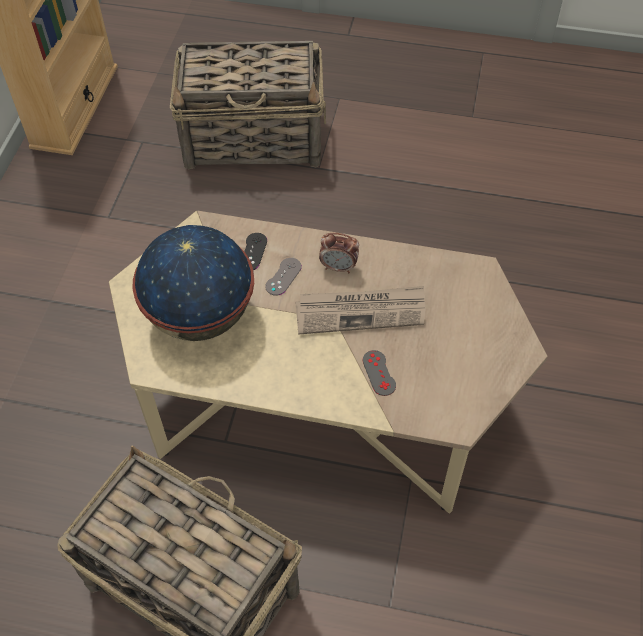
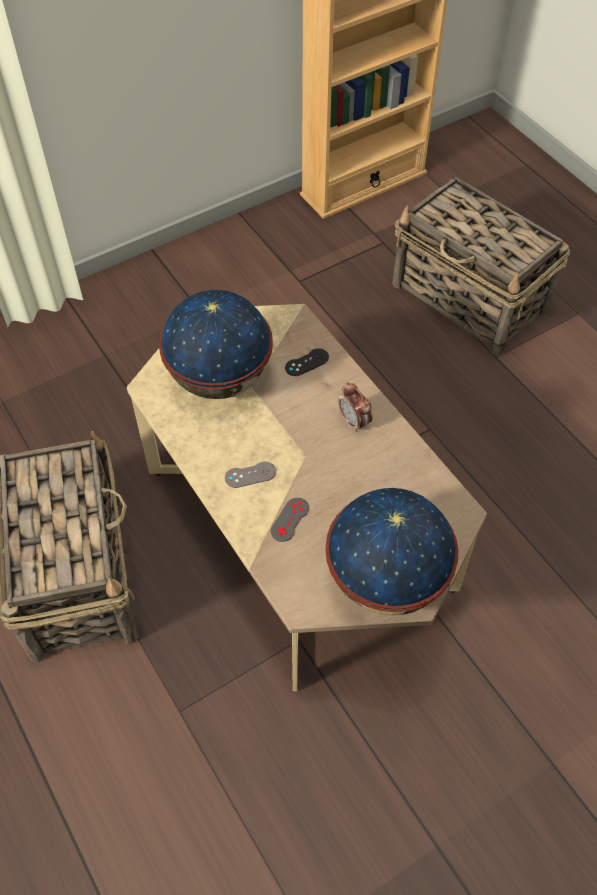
camera: 45 degrees right, 0 degrees up
grey game controller [265,258,302,296] -> grey game controller moved to [225,461,276,488]
newspaper [296,286,425,335] -> none
none -> globe [325,488,458,616]

